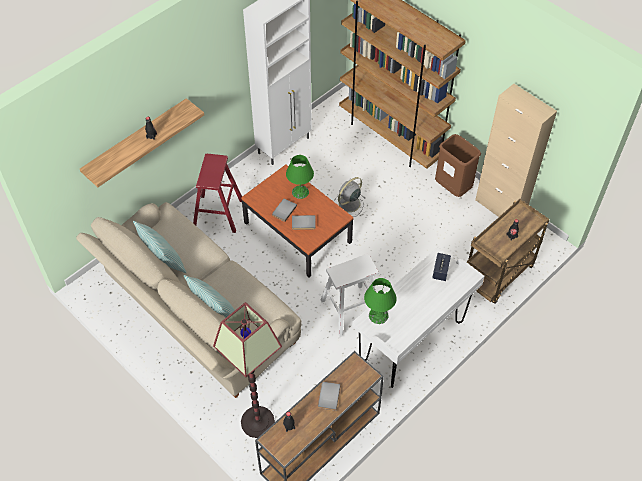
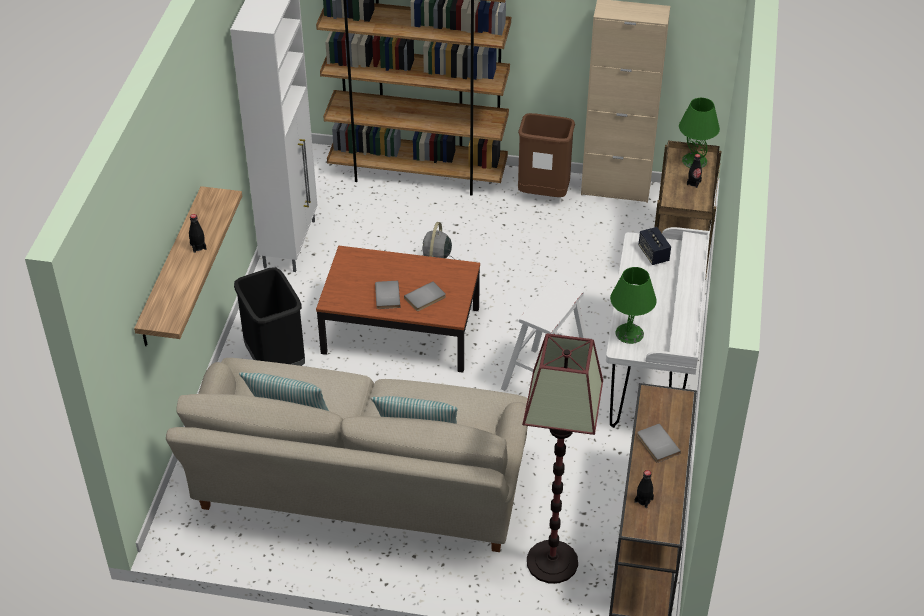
camera: 35 degrees left, 10 degrees down
red stool [193,154,242,233] -> black trash can [234,267,305,366]
green table lamp [286,155,314,199] -> green table lamp moved to [679,98,720,168]

